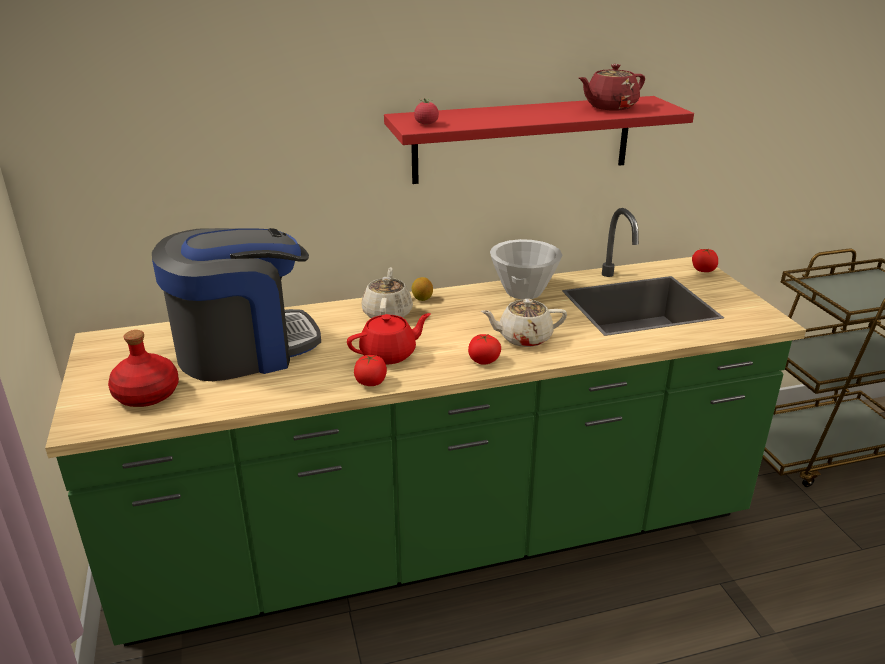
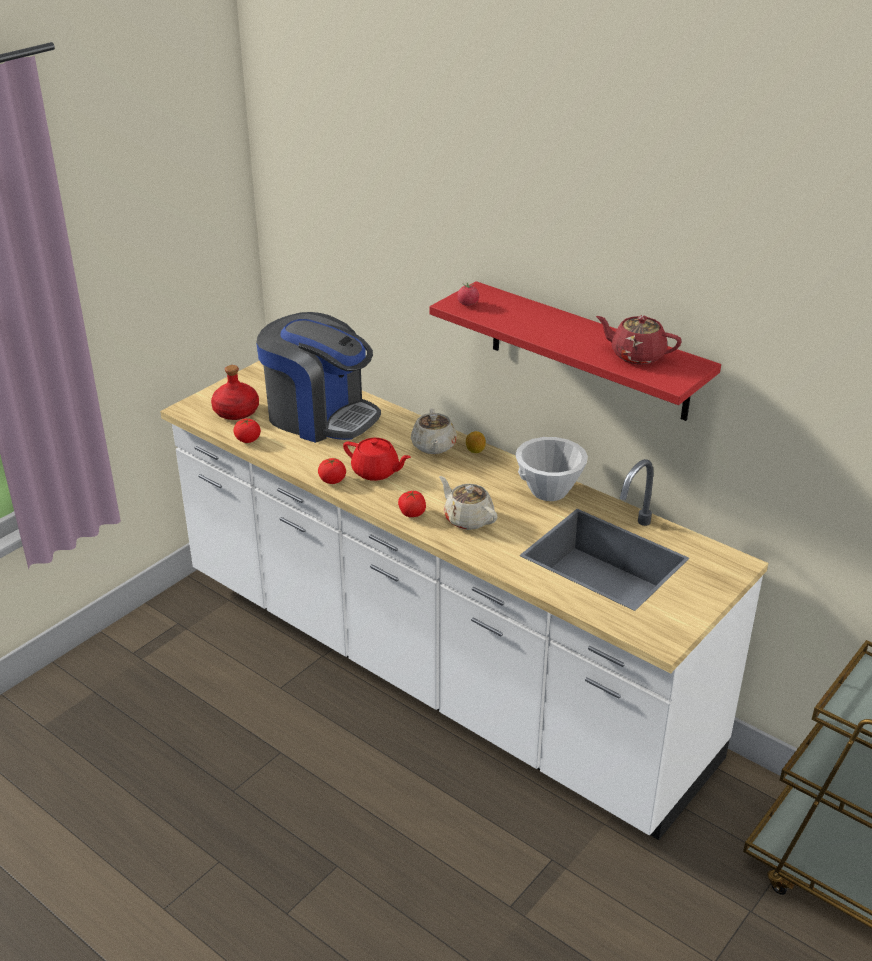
camera: 55 degrees right, 5 degrees up
green counter [45,208,806,647] -> white counter [160,361,768,840]
beige teapot [362,267,413,318] -> beige teapot turned 120 degrees clockwise [411,408,457,454]
tomato [692,249,718,272] -> tomato moved to [234,418,261,443]

